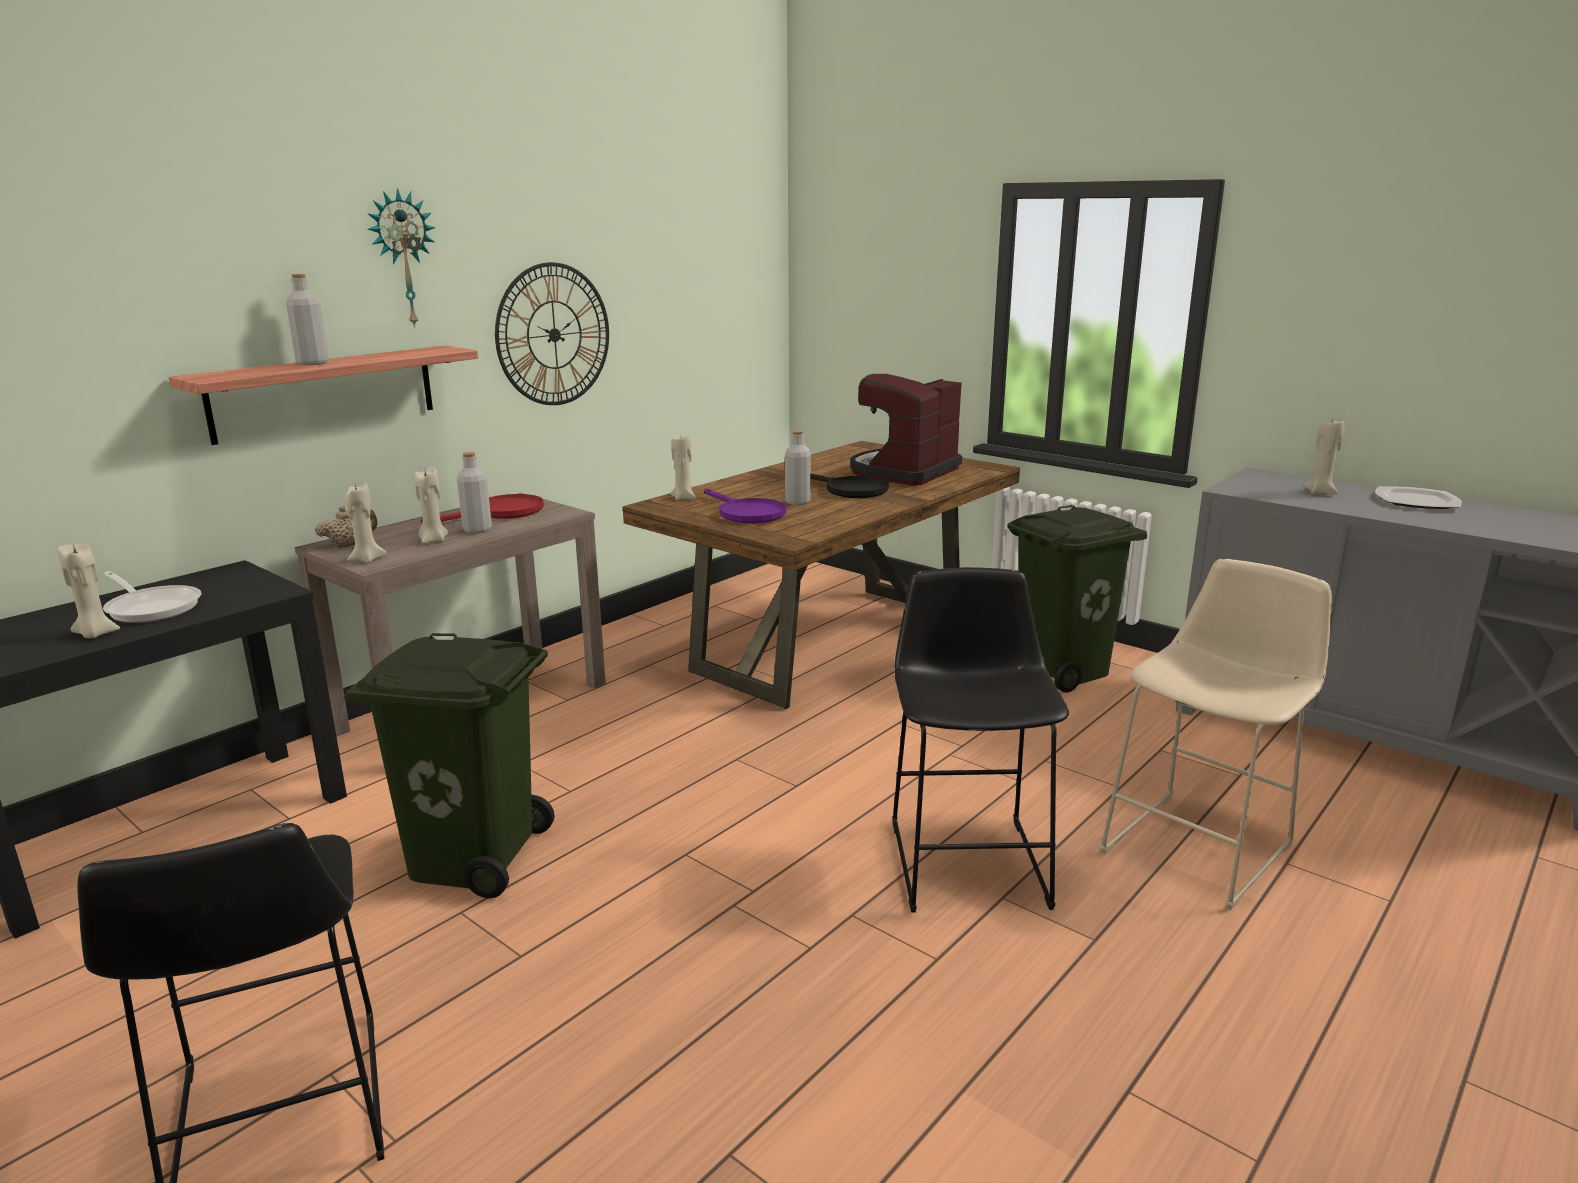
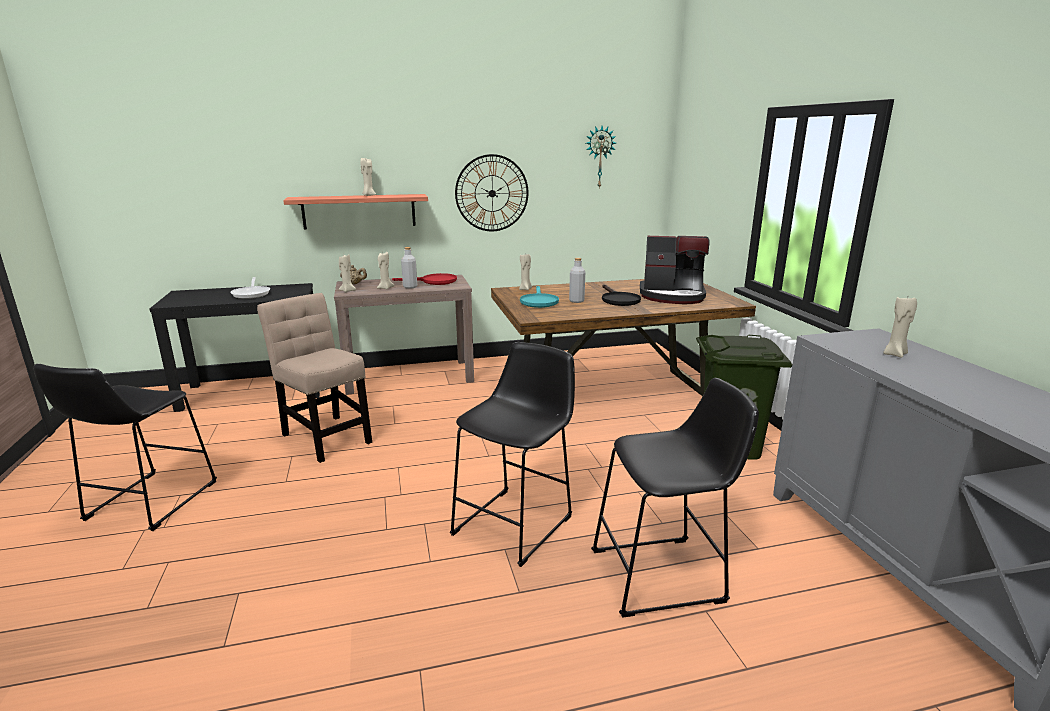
camera: 35 degrees right, 0 degrees up
beige candle [58,544,120,638] -> beige candle moved to [360,158,376,196]
grey bottle [286,274,329,365] -> none
green trash can [344,633,555,898] -> beige chair [257,293,372,463]
wall clock [367,188,435,328] -> wall clock moved to [586,126,616,188]
purple frying pan [704,489,787,524] -> turquoise frying pan [520,286,559,308]
coffee machine [850,374,962,486] -> coffee machine turned 150 degrees counterclockwise [640,236,709,304]
beige stool [1100,559,1332,910] -> black stool [591,378,759,618]
plate [1375,486,1462,509] -> none

